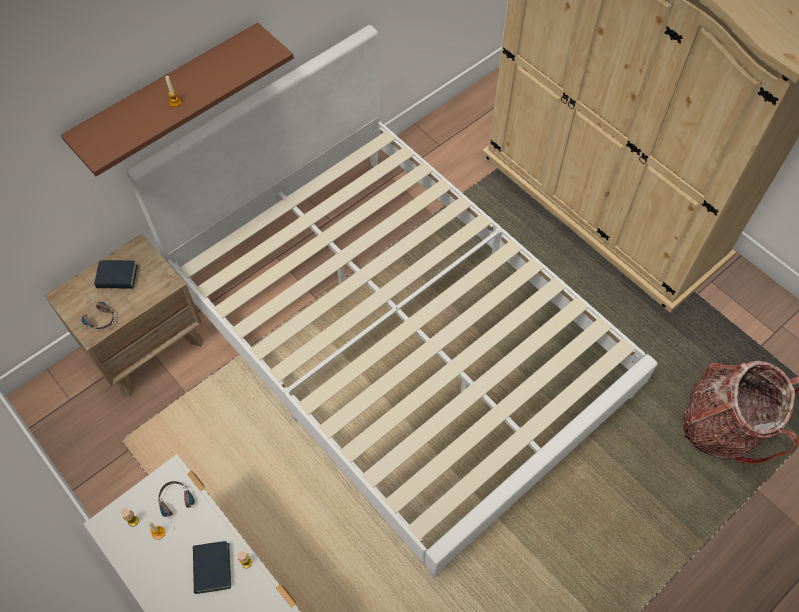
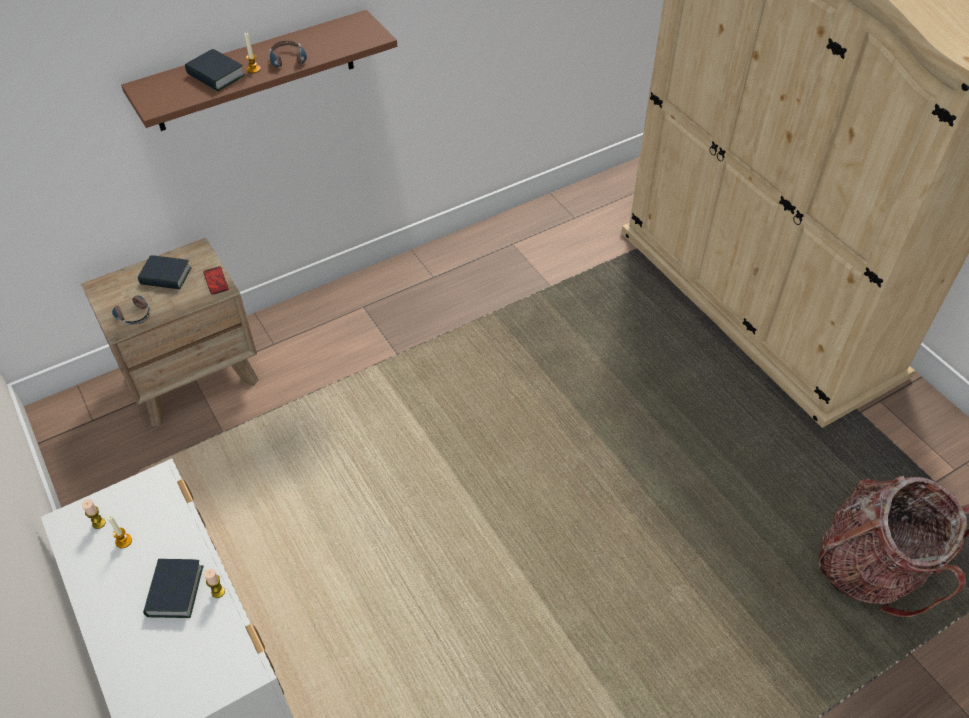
camera: 10 degrees right, 10 degrees down
white bed [126,25,657,577] -> none
headphones [158,481,195,529] -> headphones moved to [269,41,307,68]
none -> book [185,49,245,91]
none -> phone [203,266,229,295]

